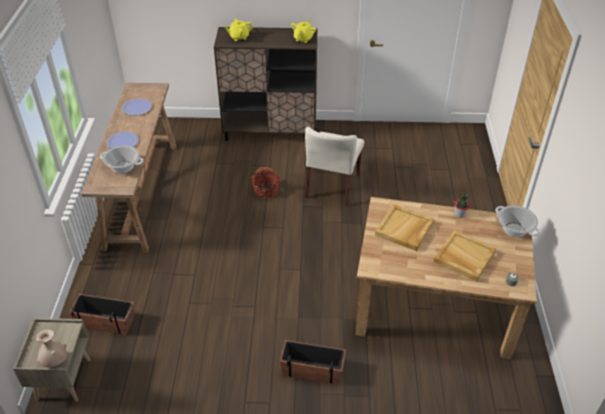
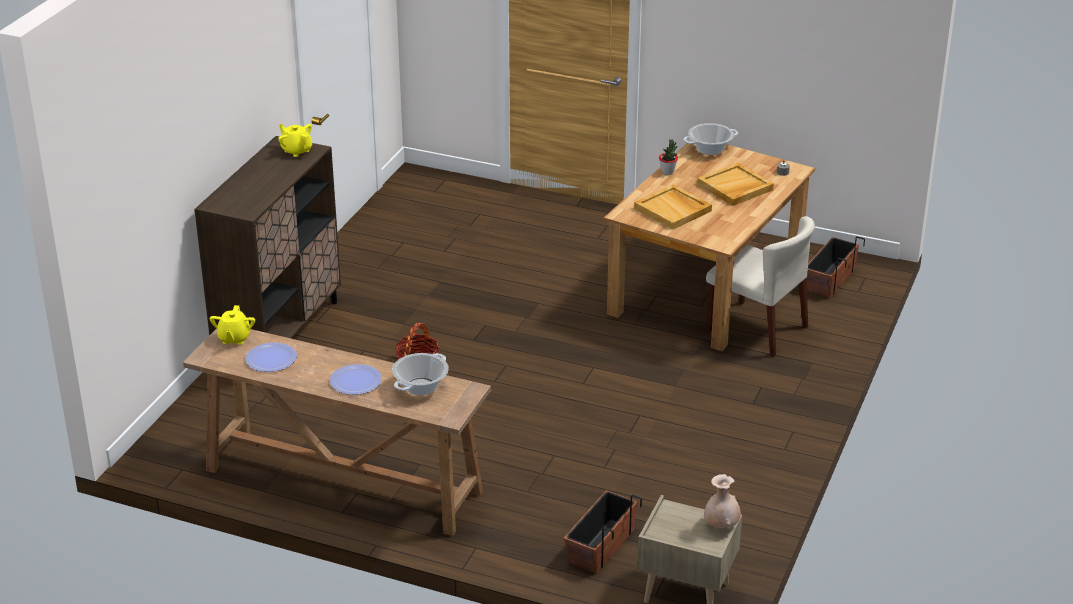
camera: 70 degrees left, 10 degrees down
yellow teapot [224,19,253,41] -> yellow teapot moved to [210,305,255,345]
planter [280,340,346,384] -> planter moved to [807,236,865,298]
beige chair [305,127,364,206] -> beige chair moved to [706,216,815,357]

